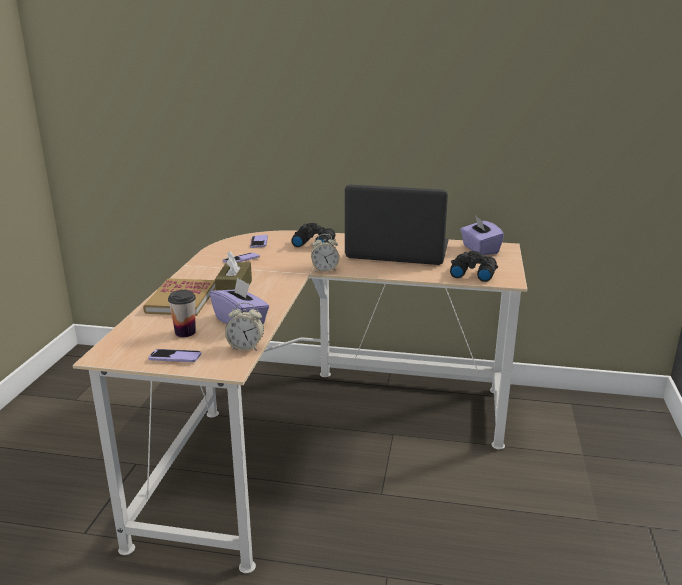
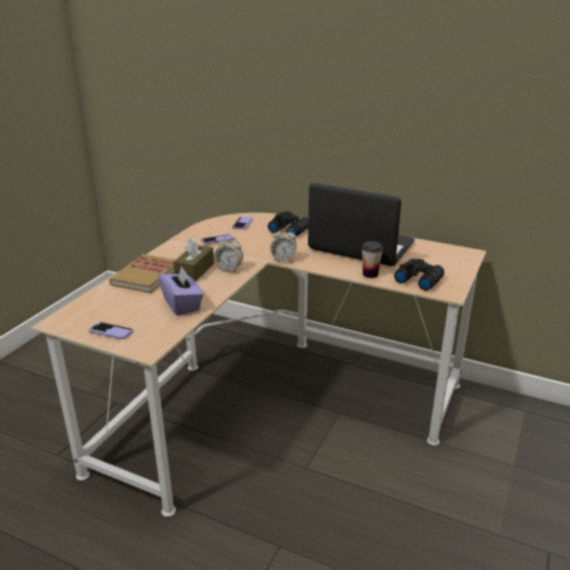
camera: 15 degrees right, 5 degrees up
cup [168,290,196,337] -> cup moved to [362,241,383,278]
alarm clock [225,303,264,351] -> alarm clock moved to [214,236,243,272]
purple tissue box [460,216,504,255] -> none

